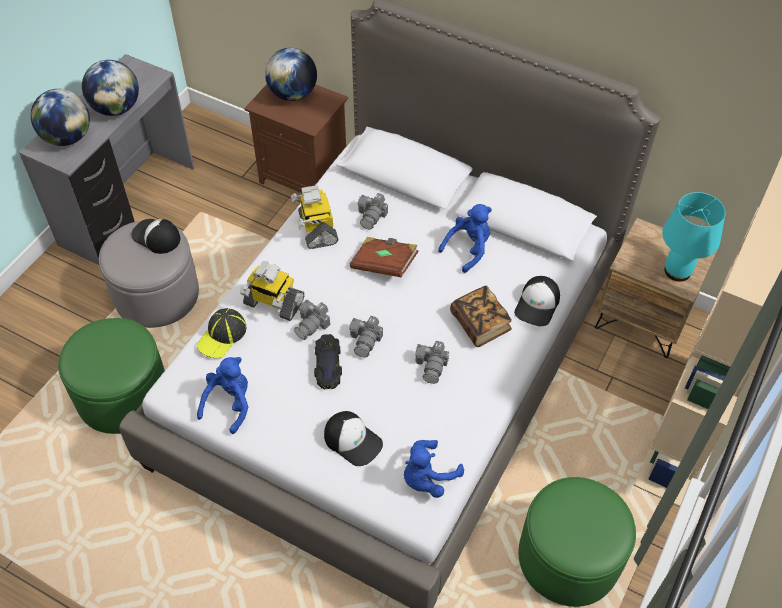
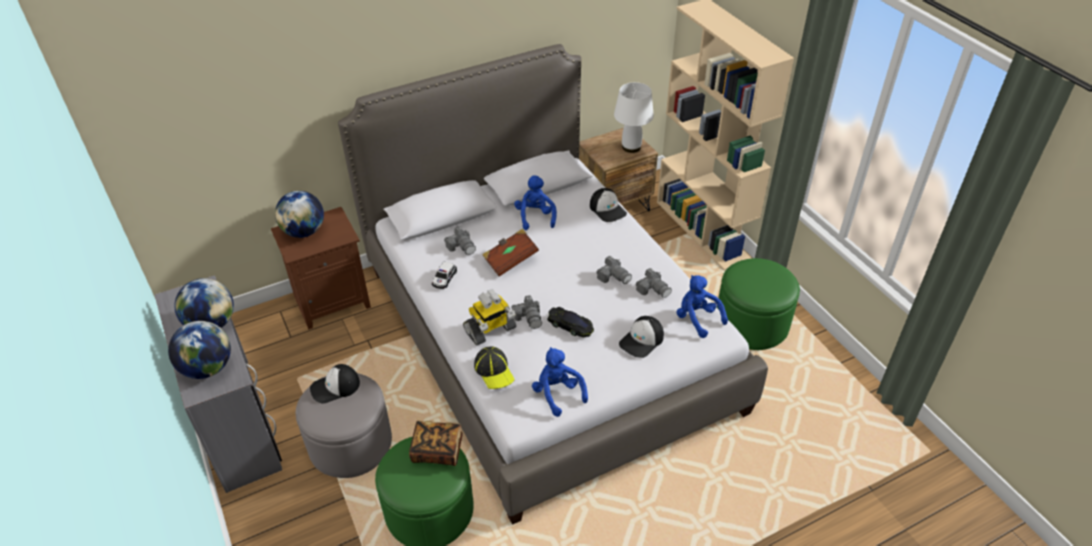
camera: 55 degrees left, 10 degrees down
toy robot [291,185,338,249] -> toy car [432,262,457,289]
cap [324,411,383,466] -> cap turned 150 degrees clockwise [619,316,664,358]
camera [349,316,383,357] -> camera moved to [636,268,672,298]
blue plush toy [404,440,464,498] -> blue plush toy turned 150 degrees clockwise [676,275,728,338]
book [450,285,512,347] -> book moved to [409,421,463,466]
turquoise table lamp [662,192,725,282] -> white table lamp [614,82,654,153]

